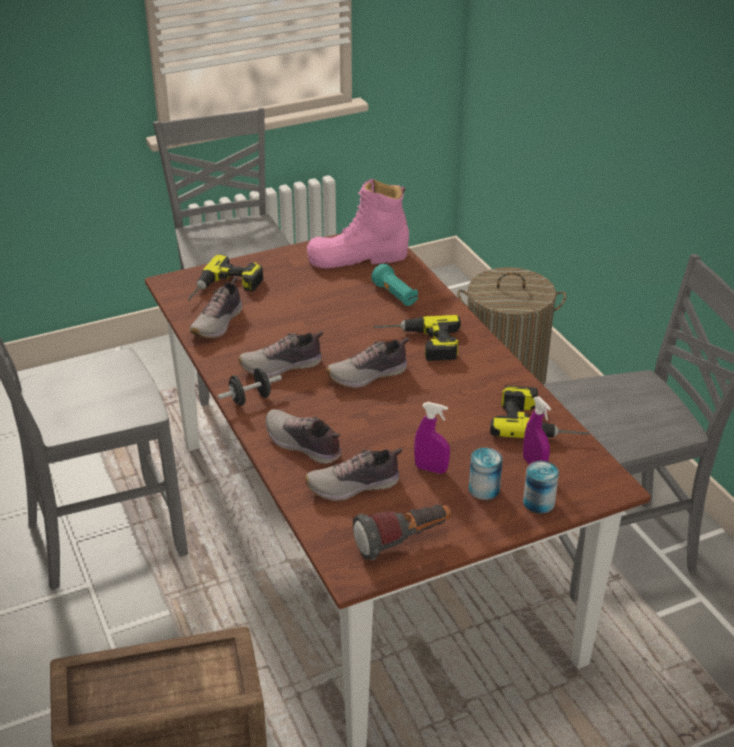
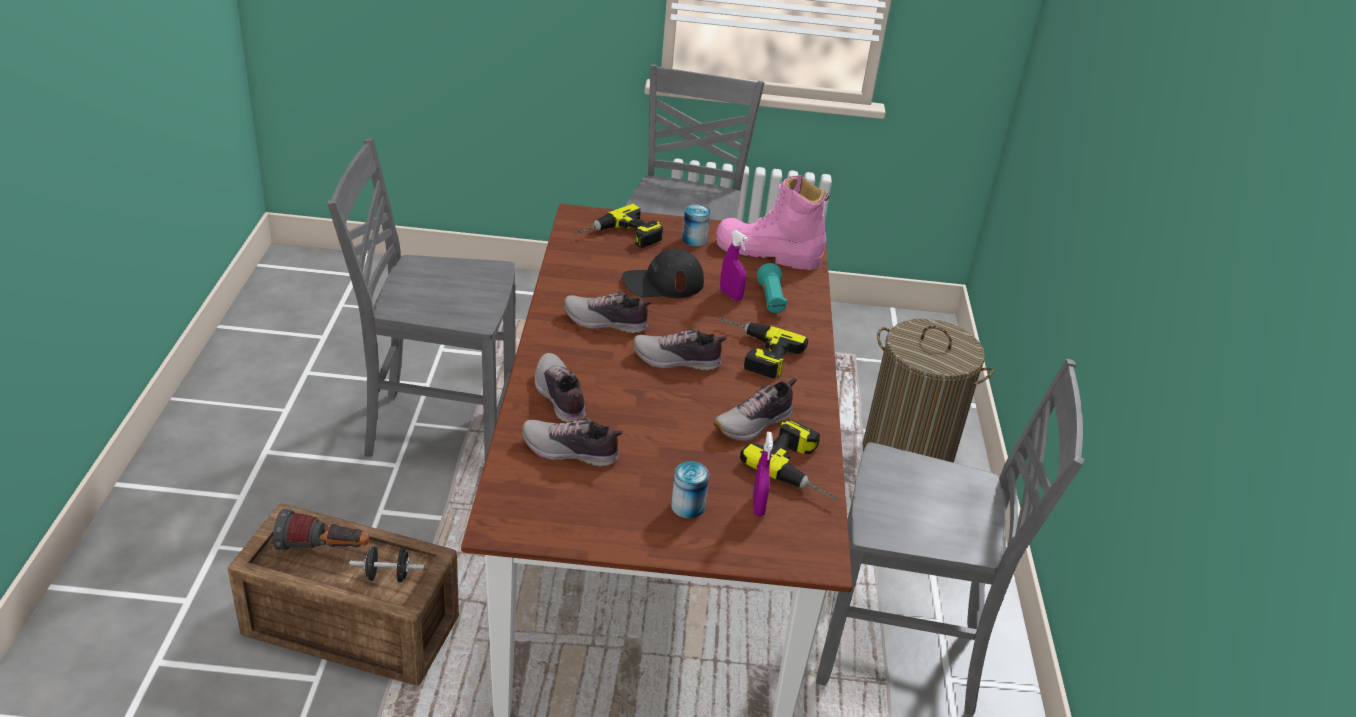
camera: 25 degrees right, 0 degrees up
shoe [190,277,242,338] -> shoe moved to [713,378,797,441]
black dumbbell [218,368,282,406] -> black dumbbell moved to [349,547,424,582]
flashlight [353,505,452,561] -> flashlight moved to [273,508,369,552]
purple spray bottle [414,402,450,474] -> purple spray bottle moved to [720,230,749,301]
can [523,461,559,514] -> can moved to [682,204,710,247]
none -> black cap [622,249,704,298]

